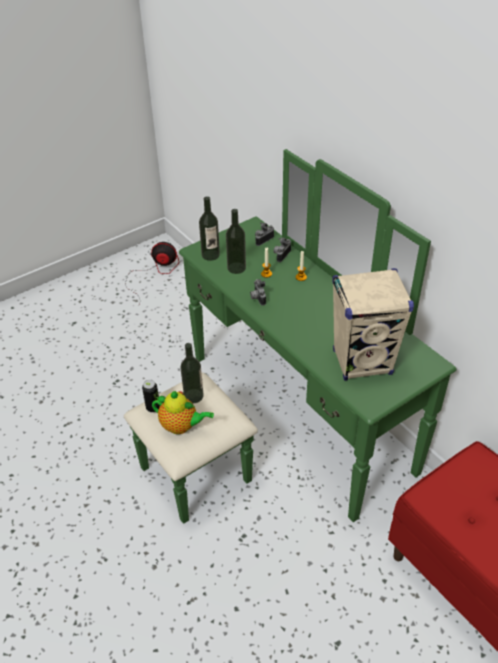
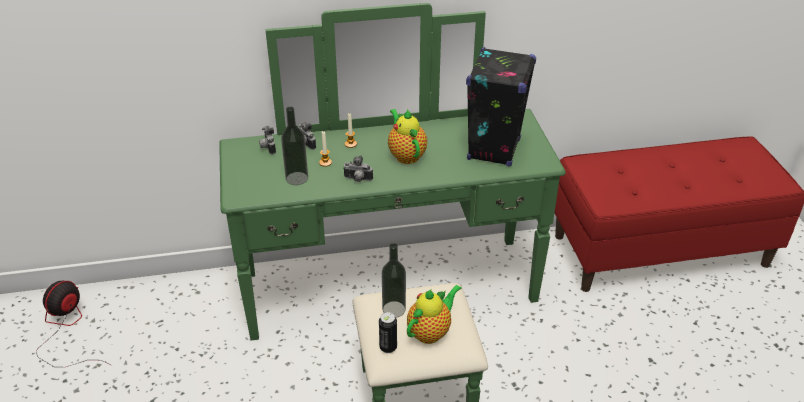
camera: 65 degrees left, 5 degrees down
bottle [199,196,220,261] -> none
beige speaker [332,268,414,381] -> black speaker [466,47,536,167]
none -> teapot [388,109,427,164]

